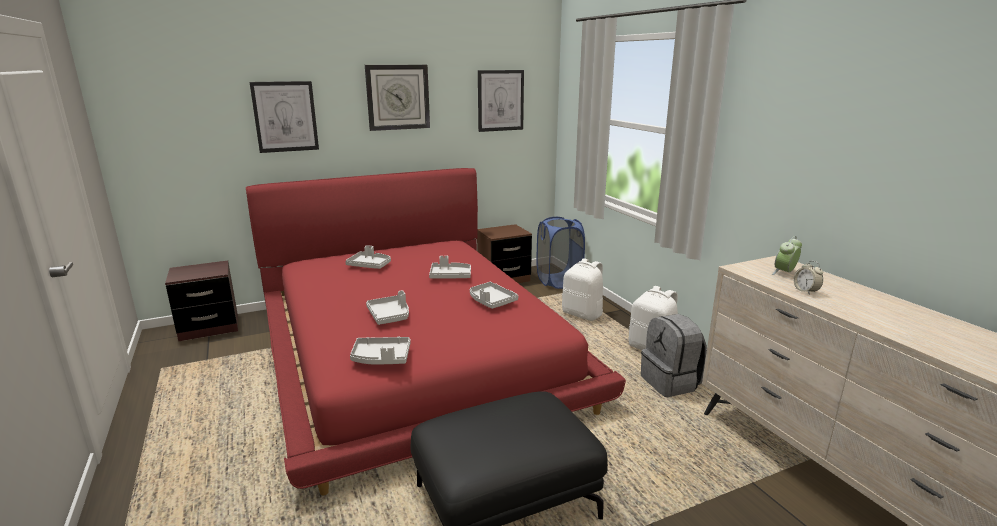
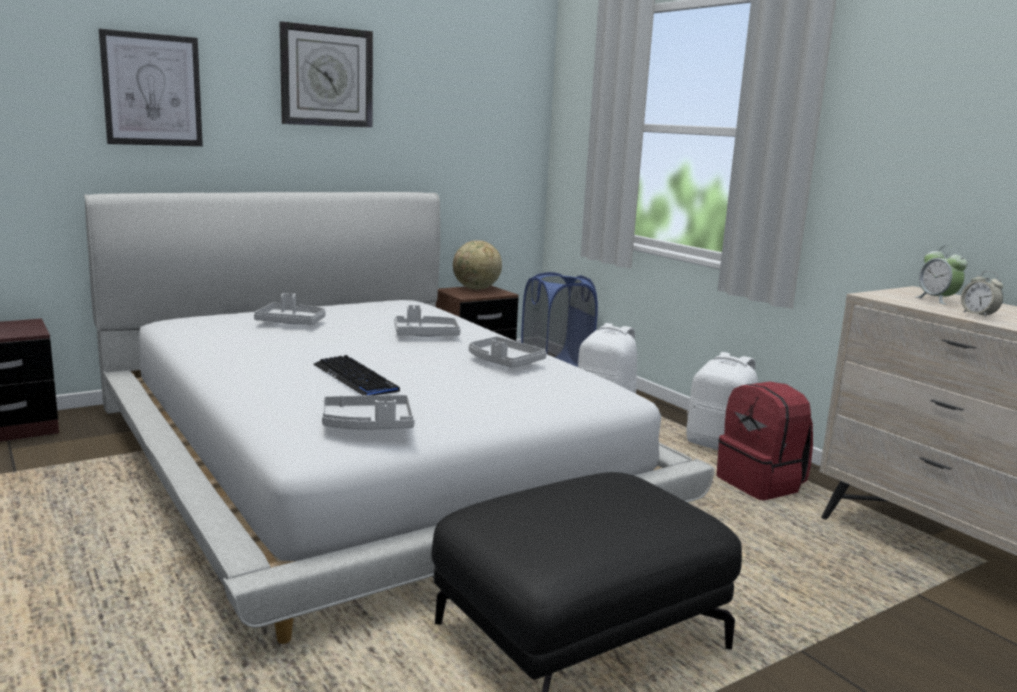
camera: 10 degrees left, 5 degrees down
red bed [246,168,626,495] -> white bed [84,192,715,644]
grey tray [366,290,409,325] -> keyboard [313,355,400,396]
picture [478,70,524,132] -> none
grey backpack [641,314,707,397] -> red backpack [716,381,813,500]
alarm clock [772,236,802,275] -> alarm clock turned 60 degrees counterclockwise [915,246,967,305]
none -> globe [453,240,502,290]

